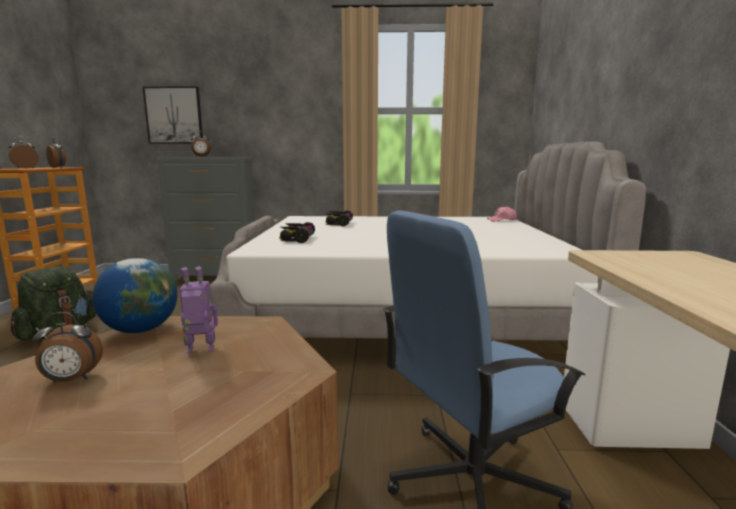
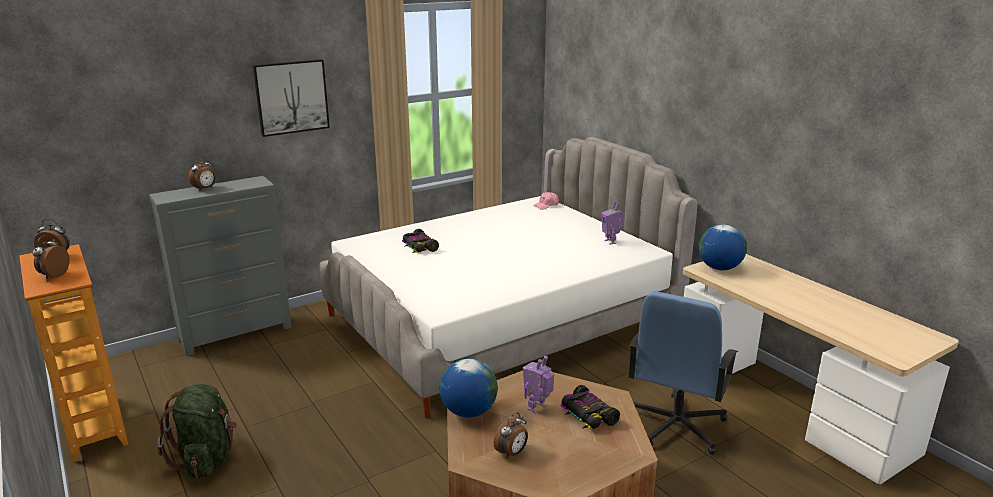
camera: 35 degrees left, 10 degrees up
picture [143,86,203,144] -> picture moved to [253,59,330,137]
toy car [279,222,315,243] -> toy car moved to [561,385,620,429]
none -> toy robot [601,201,624,245]
none -> globe [699,224,747,270]

